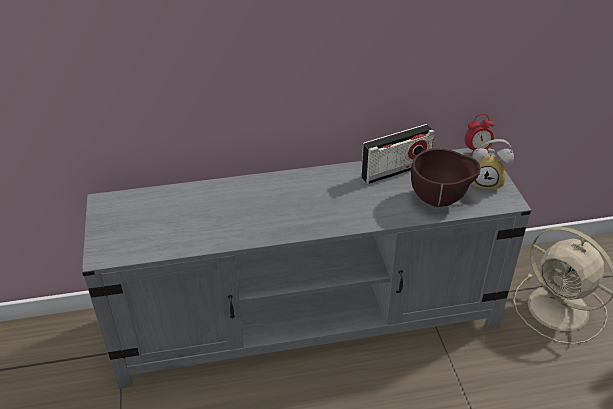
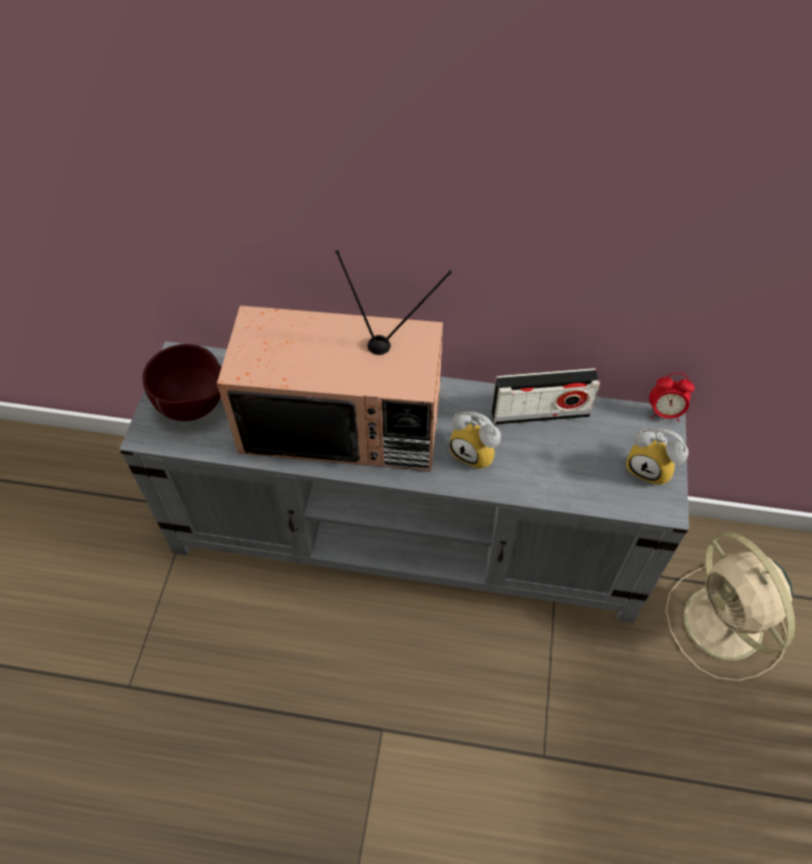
camera: 20 degrees right, 15 degrees up
brown bowl [411,148,480,207] -> brown bowl moved to [142,344,222,421]
none -> television [217,250,452,471]
none -> alarm clock [450,411,501,470]

